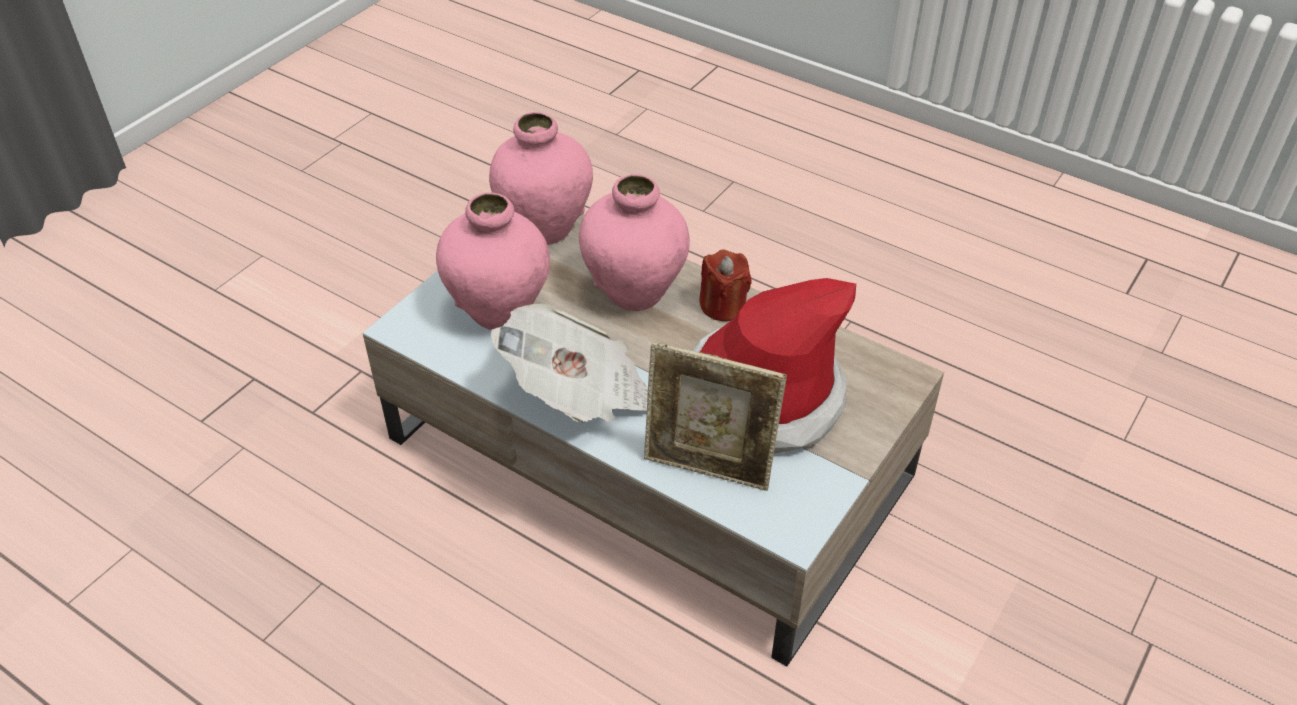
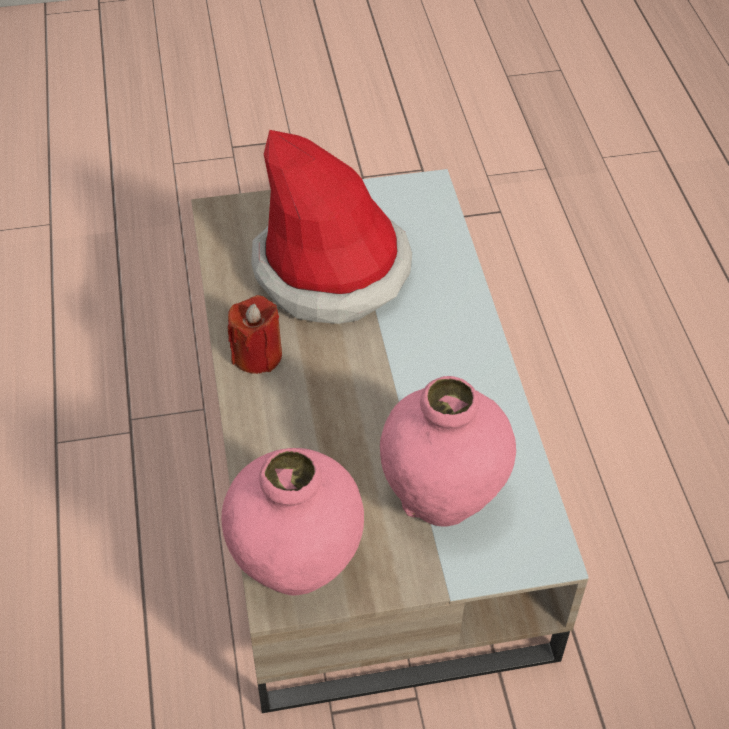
camera: 135 degrees left, 5 degrees up
newspaper [491,304,648,423] -> none
pink vase [579,174,690,311] -> none
picture frame [644,342,787,491] -> none

